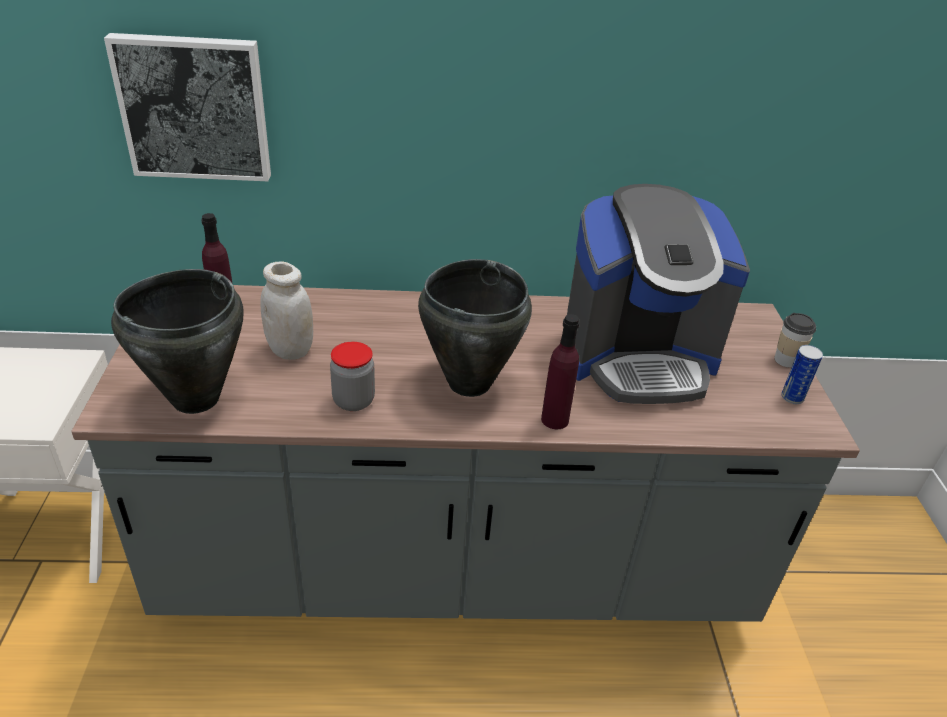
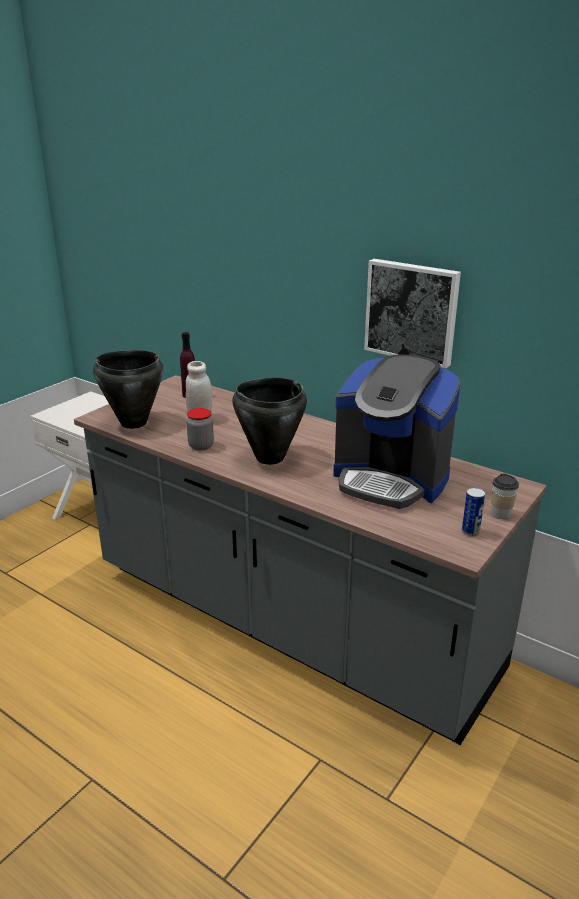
camera: 40 degrees right, 10 degrees down
picture [104,33,271,181] -> picture moved to [364,259,461,368]
purple bottle [541,314,580,429] -> none

